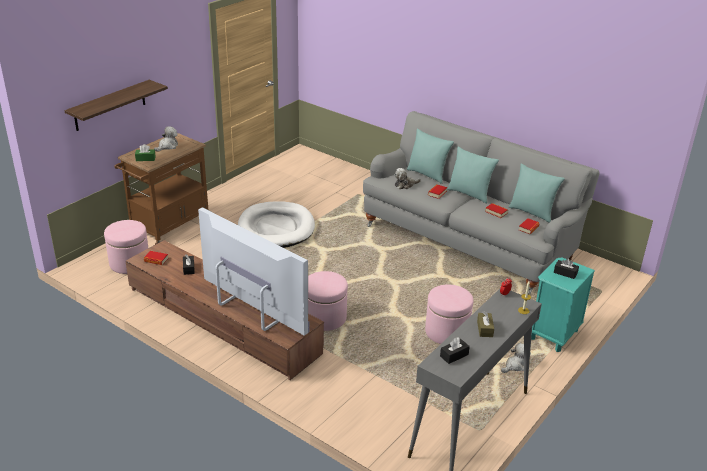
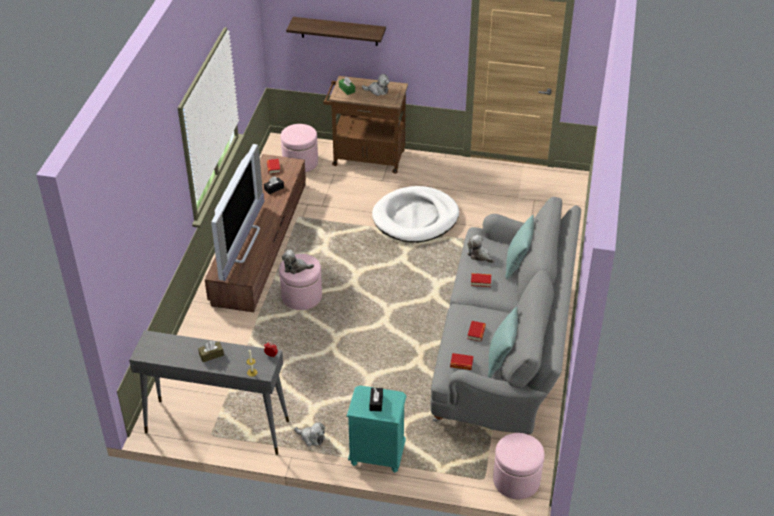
camera: 65 degrees right, 10 degrees up
pink ottoman [425,284,473,344] -> pink ottoman moved to [493,433,545,499]
black tissue box [440,337,470,364] -> none
turquoise pillow [447,147,499,204] -> none
none -> plush toy [282,250,314,274]

